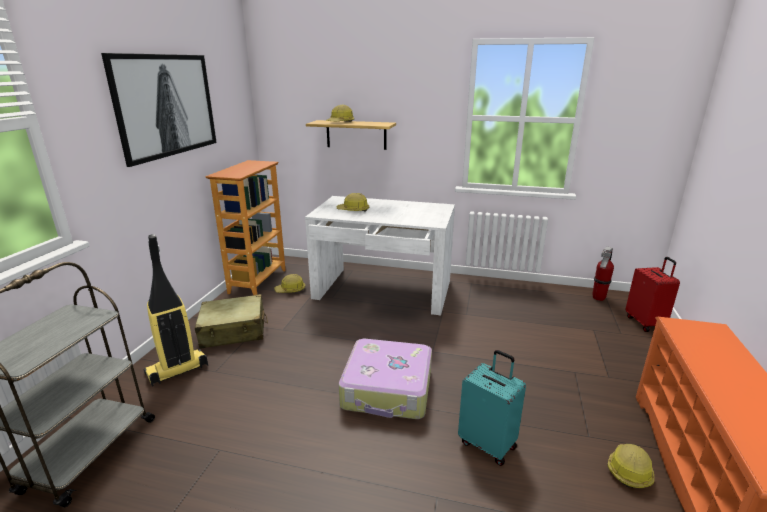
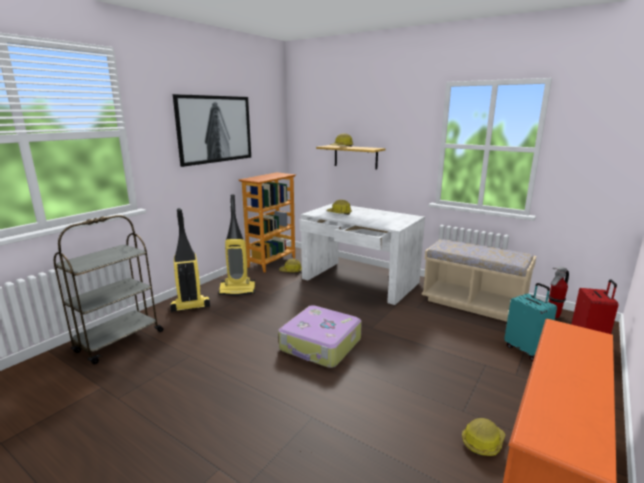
camera: 20 degrees right, 5 degrees down
beige suitcase [195,294,268,349] -> vacuum cleaner [218,194,255,296]
turquoise suitcase [458,350,526,466] -> turquoise suitcase moved to [504,283,557,361]
none -> beige bench [421,239,536,322]

